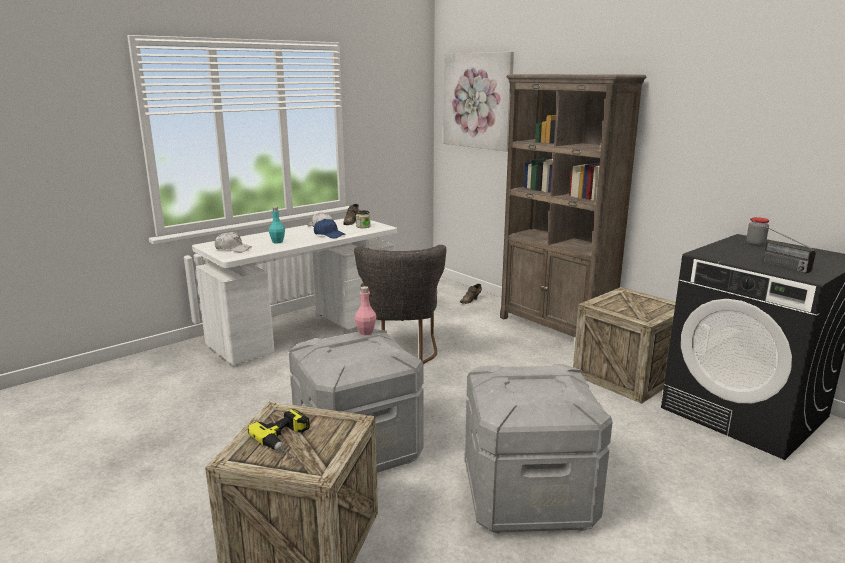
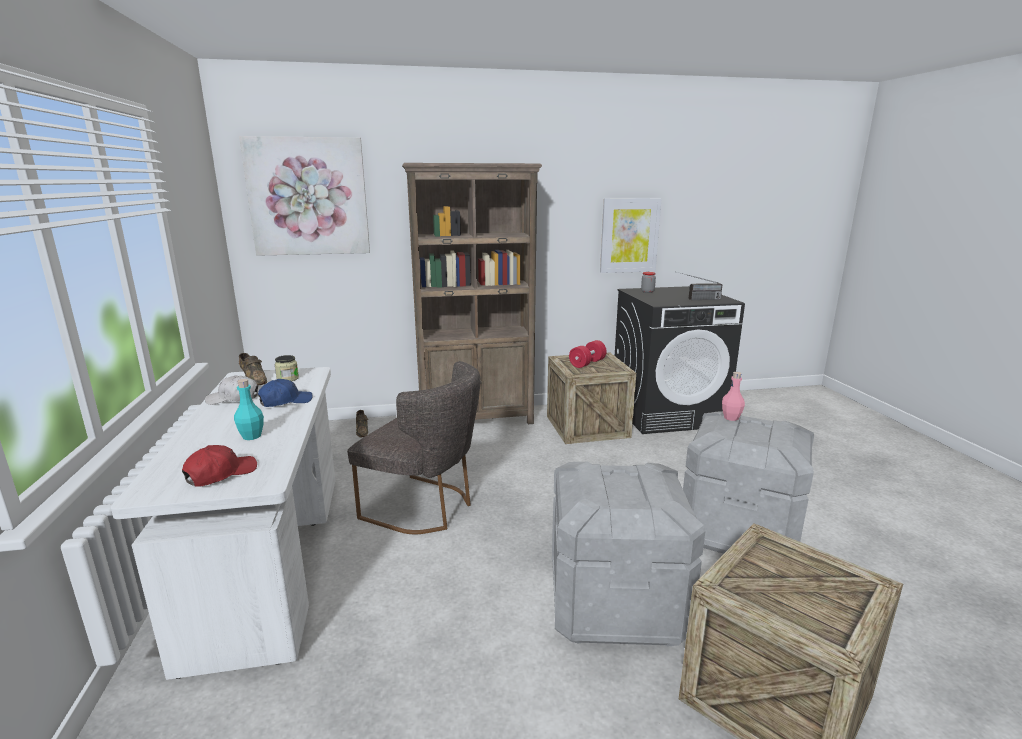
camera: 60 degrees left, 0 degrees up
white cap [215,232,252,253] -> red cap [182,445,257,487]
power drill [248,409,310,459] -> none
pink bottle [355,286,376,335] -> pink bottle moved to [722,372,745,421]
none -> red dumbbell [569,340,607,368]
none -> picture [600,198,662,273]

